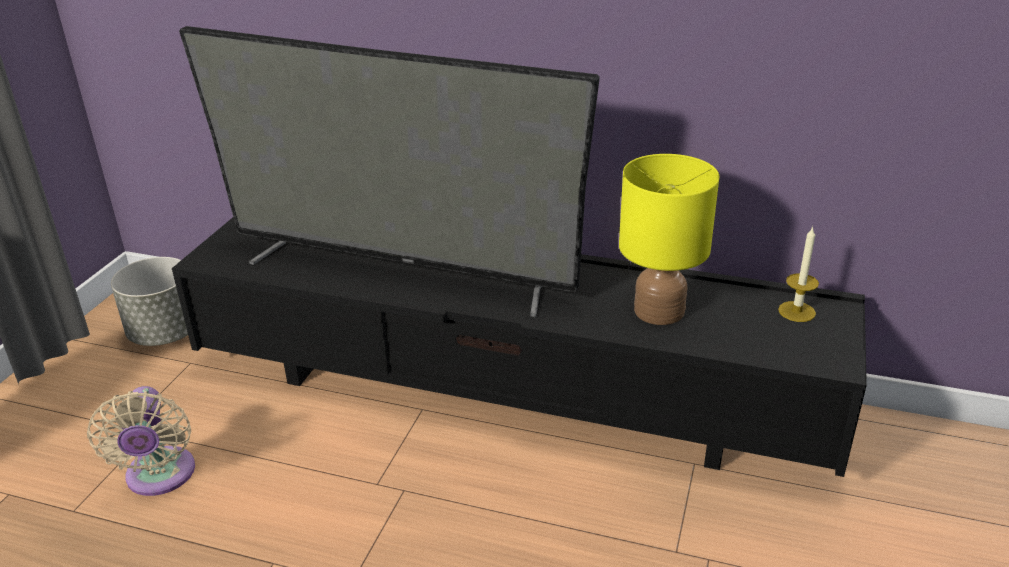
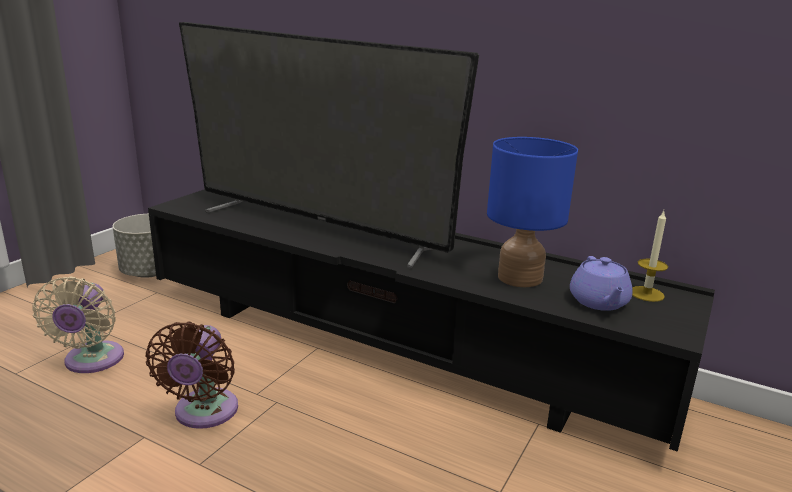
camera: 10 degrees right, 10 degrees down
yellow table lamp [619,154,719,325] -> blue table lamp [487,137,578,287]
none -> brown fan [146,322,238,429]
none -> purple teapot [570,256,633,311]

